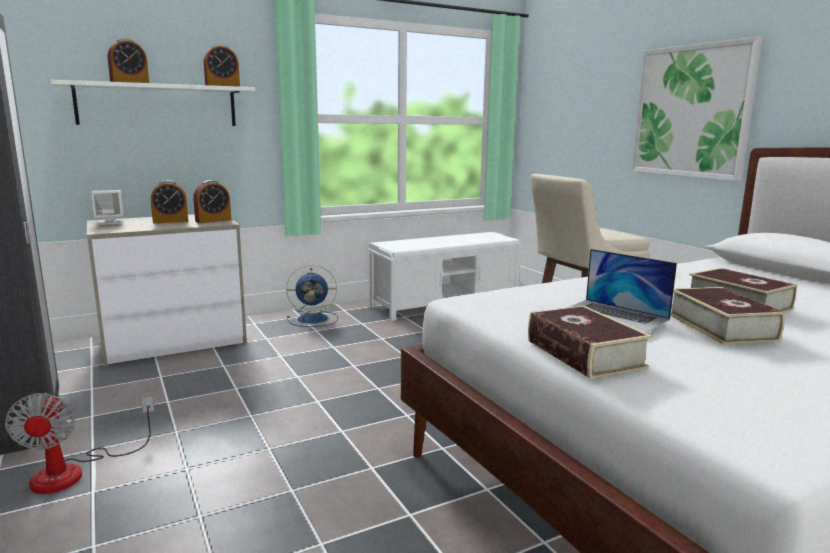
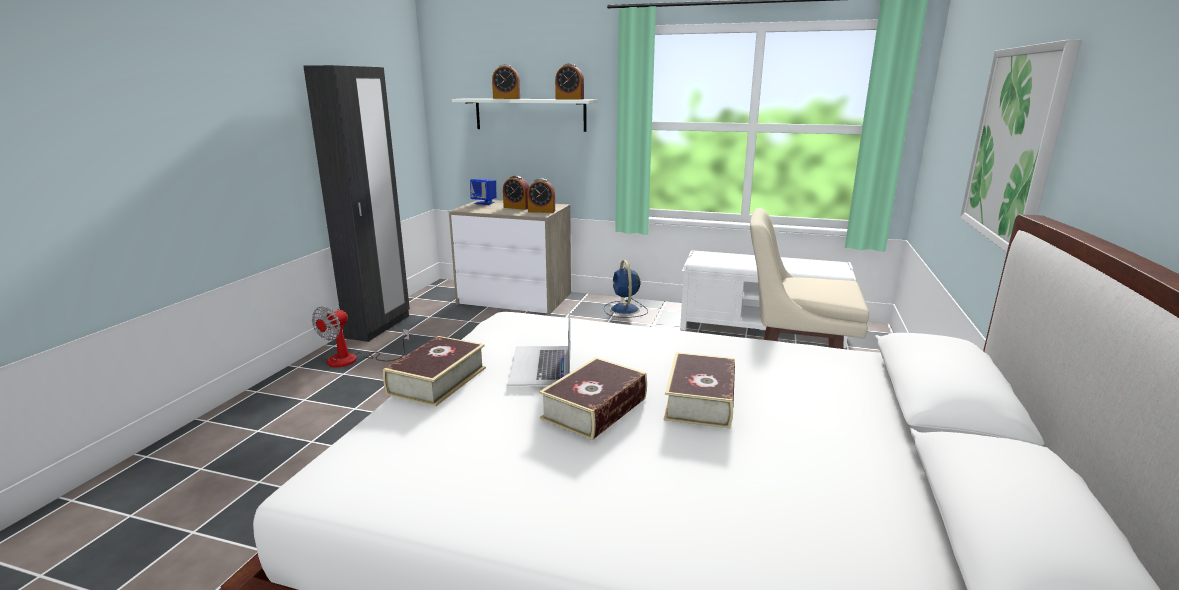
camera: 45 degrees right, 5 degrees up
white speaker [91,190,124,225] -> blue speaker [470,179,496,205]
blue fan [286,265,338,327] -> blue fan turned 45 degrees clockwise [604,260,648,318]

